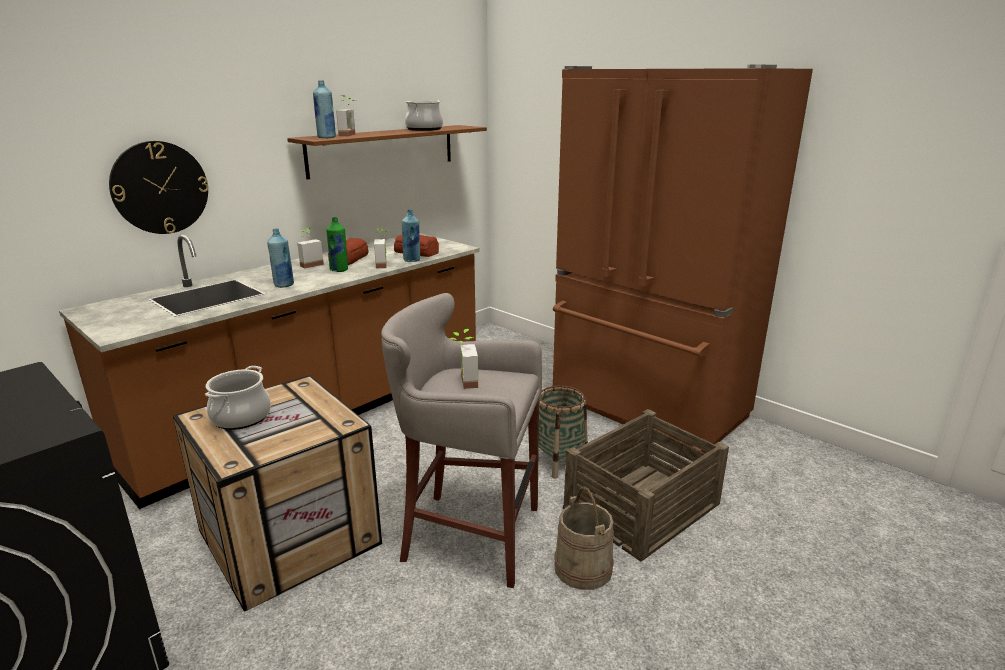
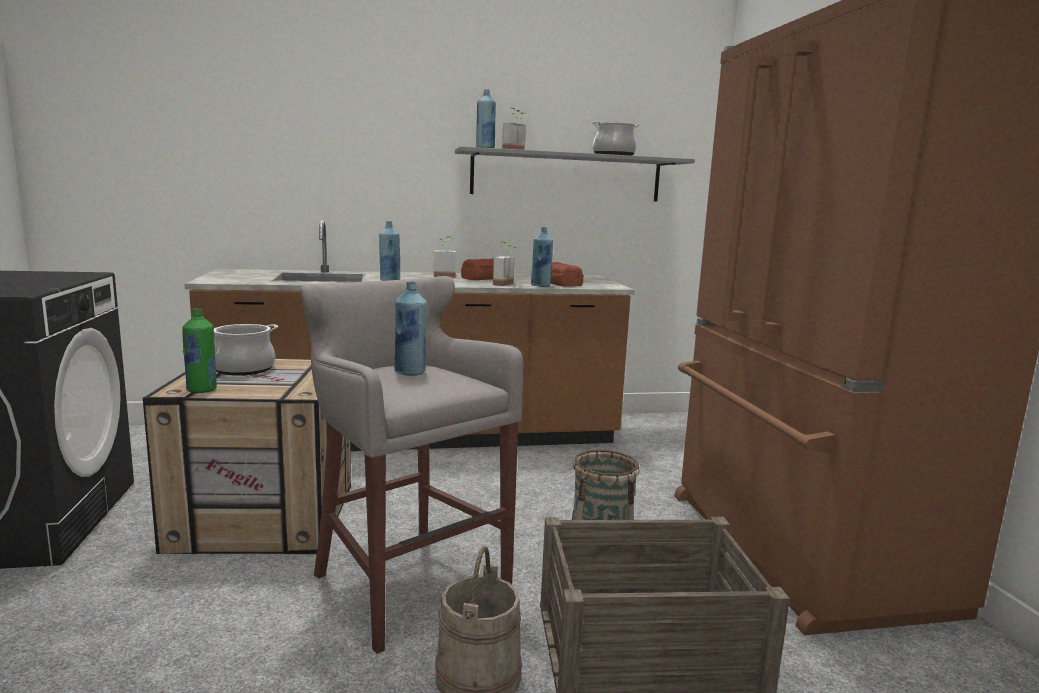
camera: 35 degrees right, 10 degrees down
wall clock [109,141,209,234] -> none
brown shelf [287,125,487,179] -> grey shelf [455,146,695,202]
green bottle [326,217,348,272] -> green bottle moved to [183,308,217,393]
potted plant [450,329,478,389] -> blue bottle [394,281,427,376]

